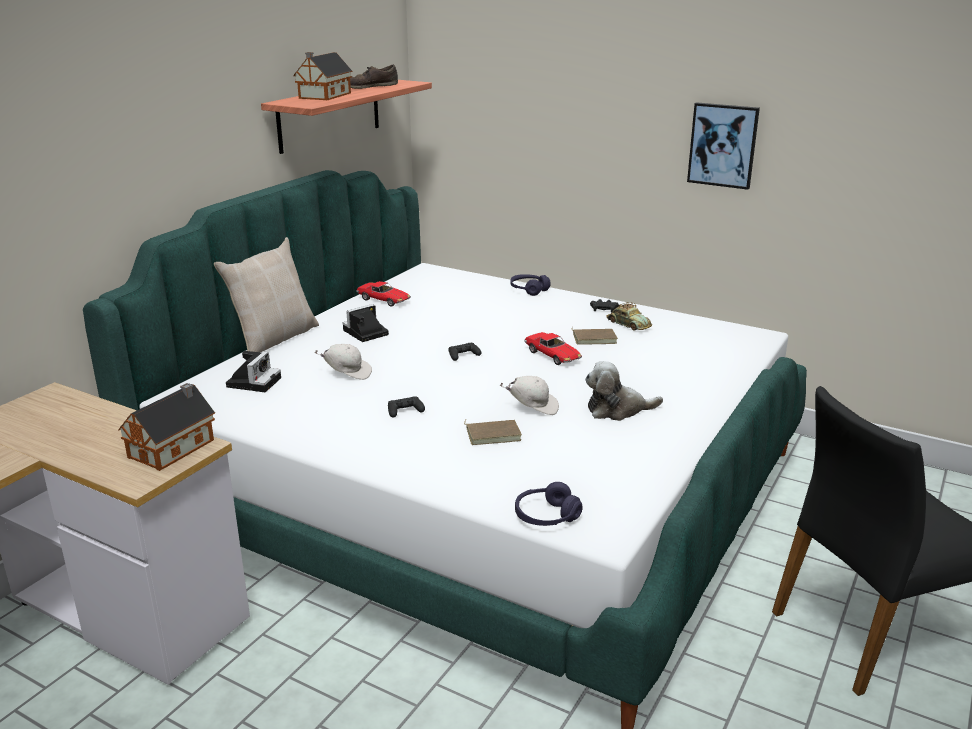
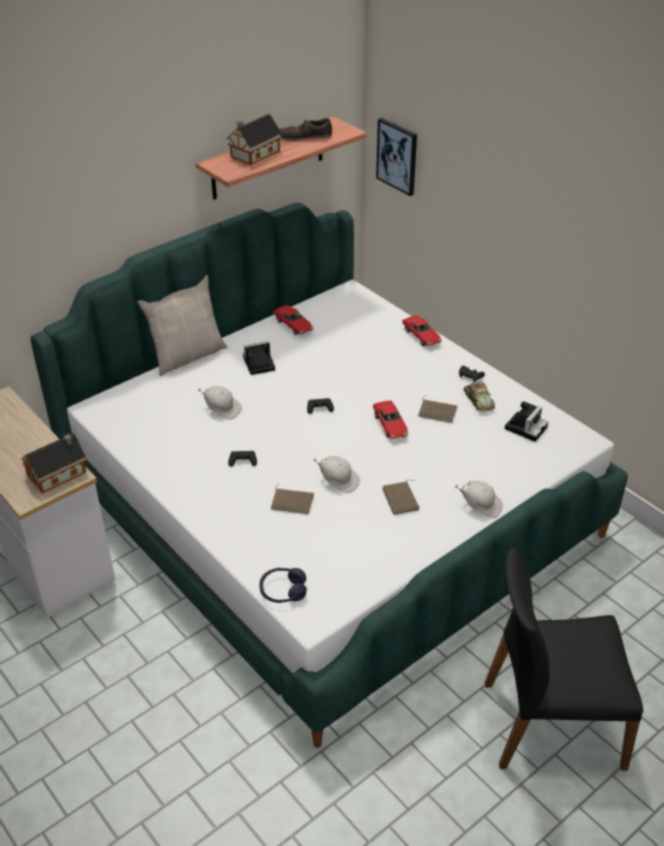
camera: 20 degrees right, 15 degrees up
camera [226,351,281,392] -> camera moved to [505,401,548,442]
purple headphones [510,274,551,296] -> toy car [402,315,442,346]
plush toy [585,361,663,421] -> brown book [383,480,419,515]
picture [687,102,760,190] -> picture moved to [376,118,417,196]
none -> white cap [455,481,503,518]

